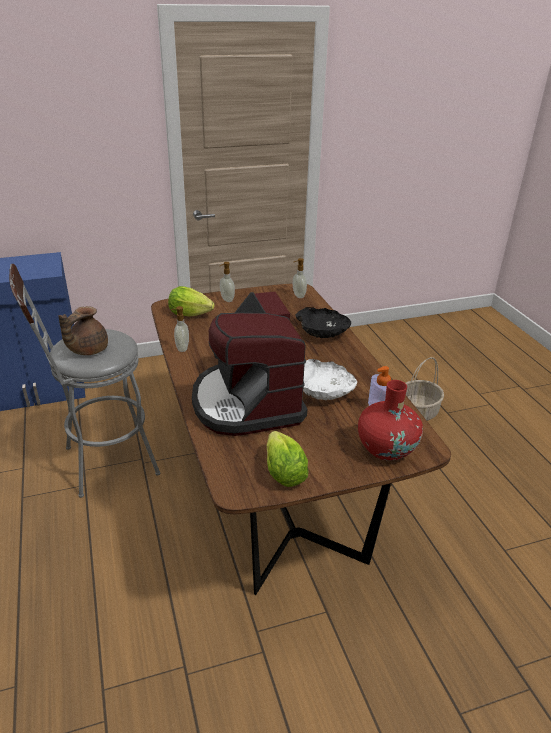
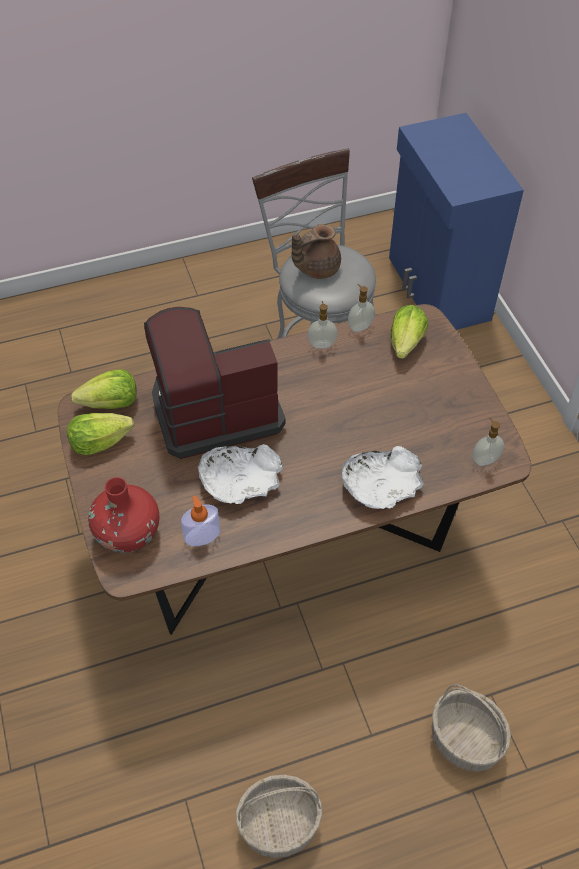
camera: 90 degrees right, 20 degrees up
brown teapot [58,306,108,355] -> brown teapot turned 60 degrees counterclockwise [292,224,341,279]
soap dispenser [220,262,235,302] -> soap dispenser moved to [348,284,375,332]
black bowl [295,307,351,338] -> white bowl [342,446,423,509]
none -> lettuce [71,369,137,409]
none -> basket [236,775,322,858]

